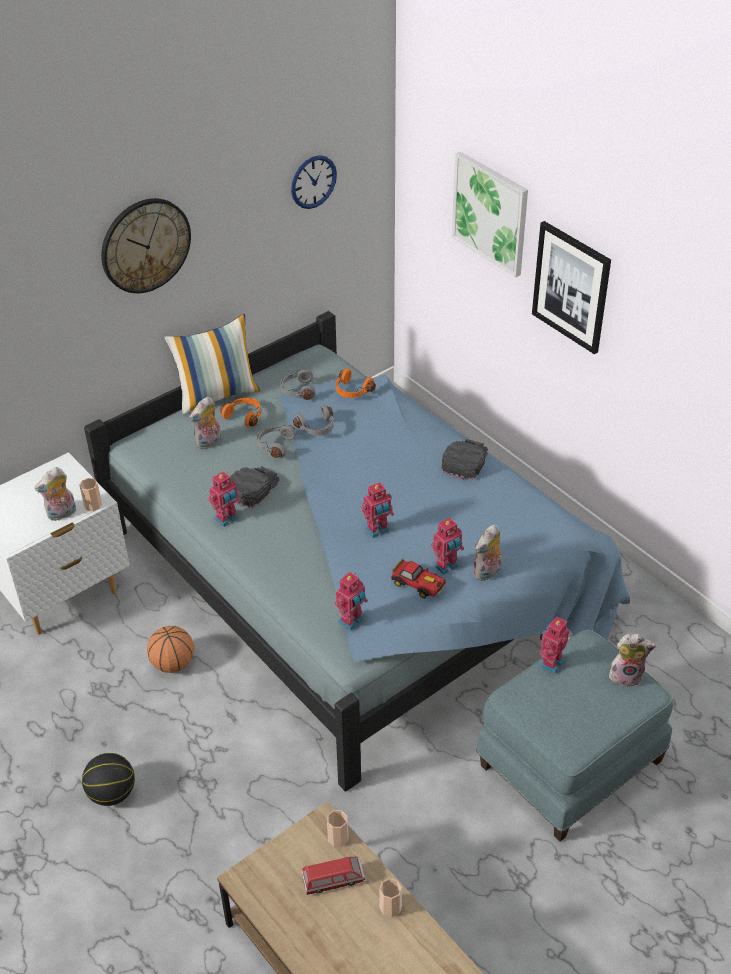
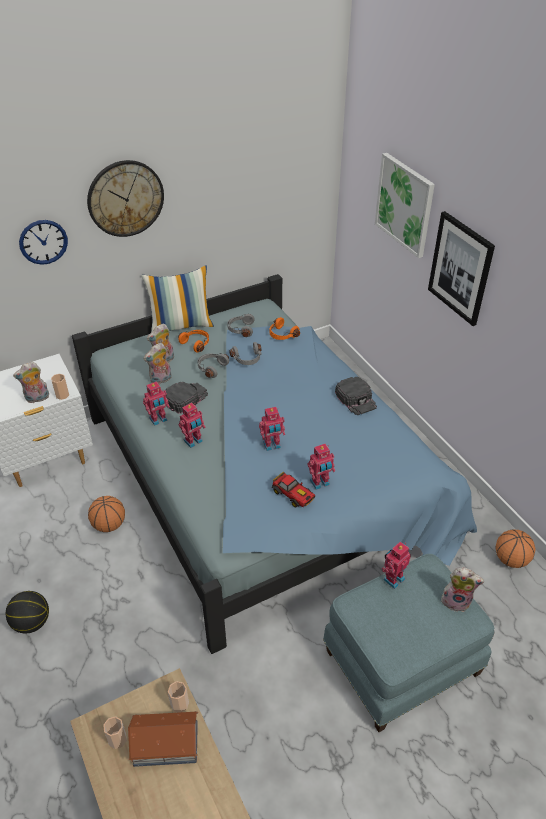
camera: 10 degrees right, 0 degrees up
wall clock [291,155,337,209] -> wall clock moved to [19,220,68,265]
toy car [302,854,366,895] -> toy house [128,711,198,767]
toy robot [335,572,368,631] -> toy robot moved to [179,403,205,448]
cup [379,878,402,917] -> cup moved to [103,716,127,749]
black cap [442,439,488,480] -> black cap turned 120 degrees clockwise [335,377,377,415]
plush toy [473,524,502,581] -> plush toy moved to [143,343,172,384]
none -> basketball [495,530,536,568]

